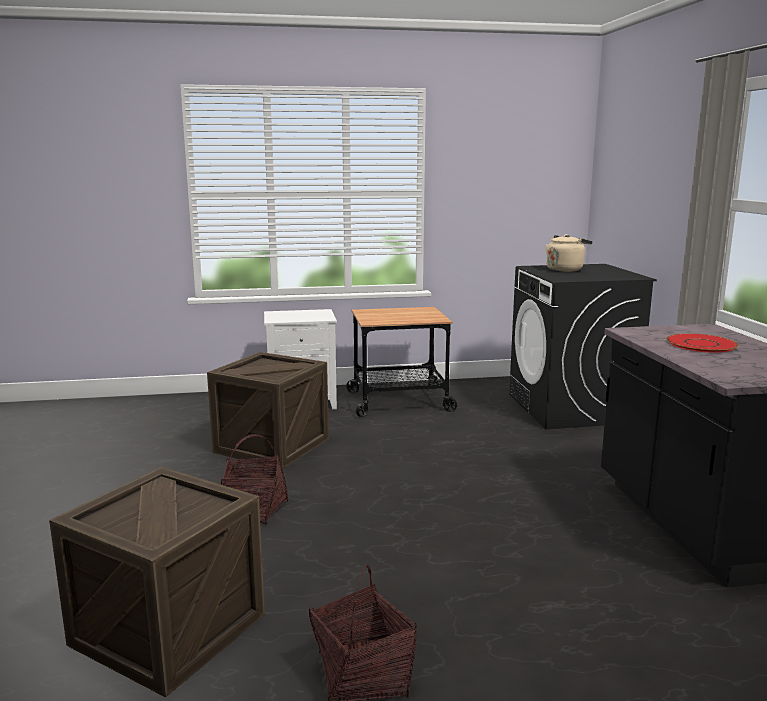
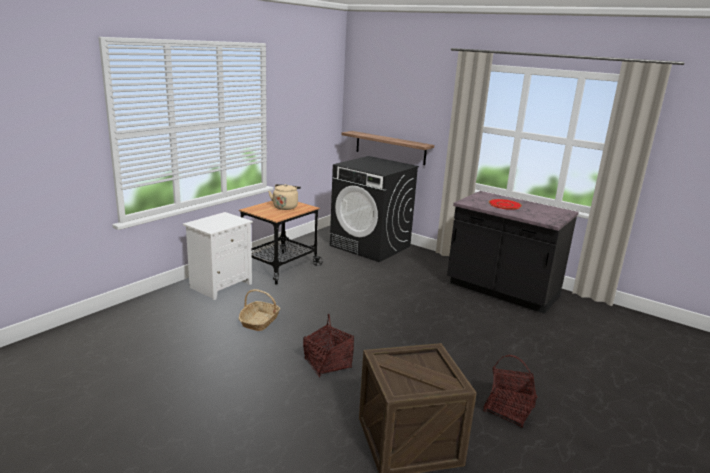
camera: 45 degrees left, 5 degrees up
crate [207,352,329,469] -> basket [239,289,280,331]
beige kettle [545,234,593,272] -> beige kettle moved to [268,184,301,210]
none -> shelf [341,131,434,165]

